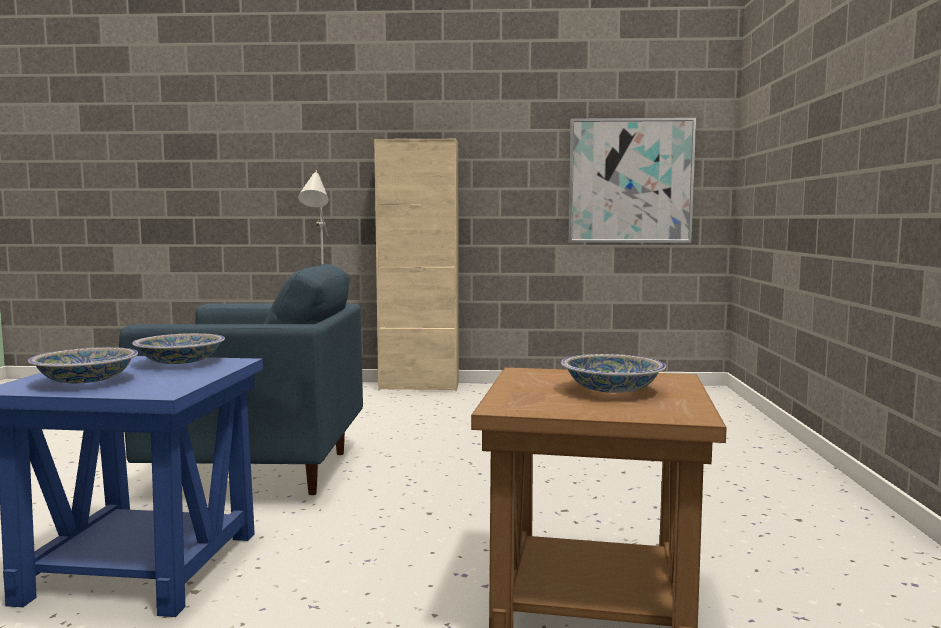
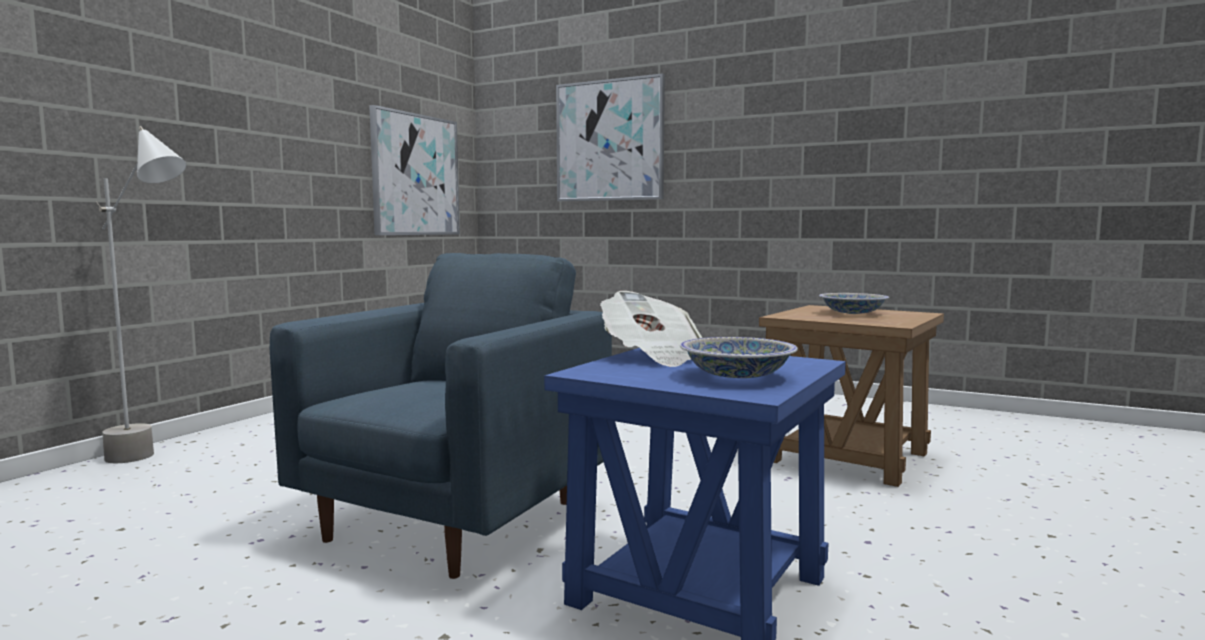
camera: 65 degrees left, 0 degrees up
bowl [132,333,225,364] -> newspaper [600,291,702,367]
beige cabinet [374,139,459,391] -> none
none -> picture [556,73,665,201]

